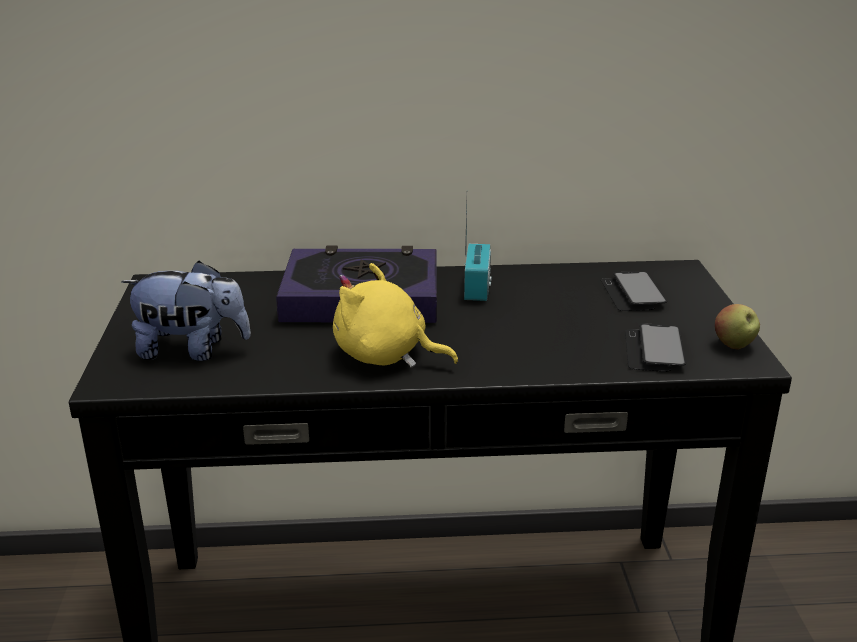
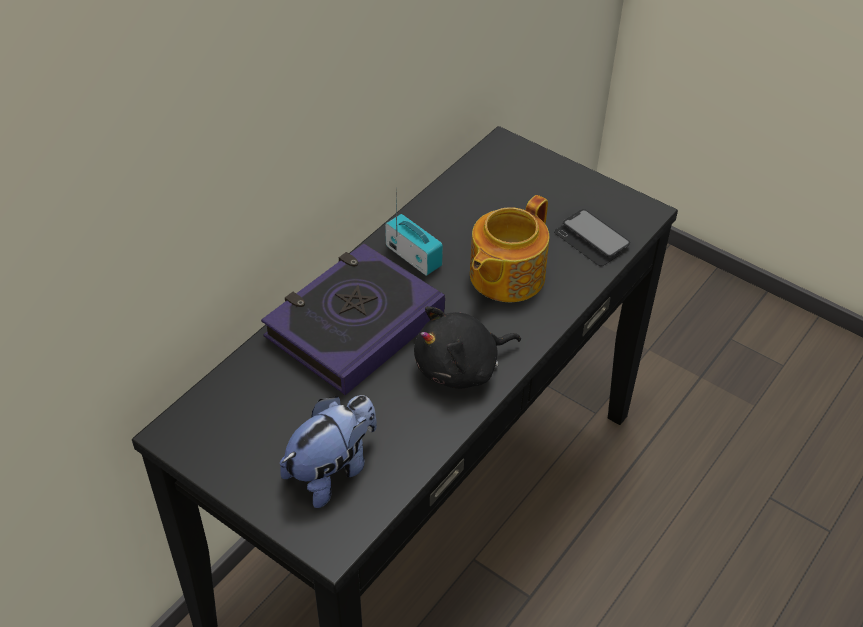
camera: 50 degrees left, 20 degrees up
yellow plush toy [333,263,459,368] -> black plush toy [414,306,521,388]
phone [601,271,667,311] -> none
apple [715,304,760,350] -> none
none -> teapot [470,195,549,302]

